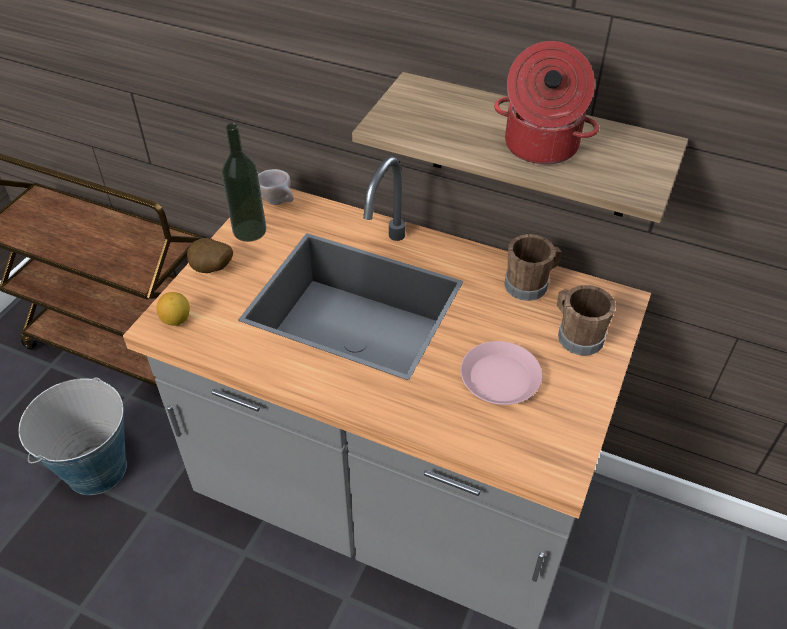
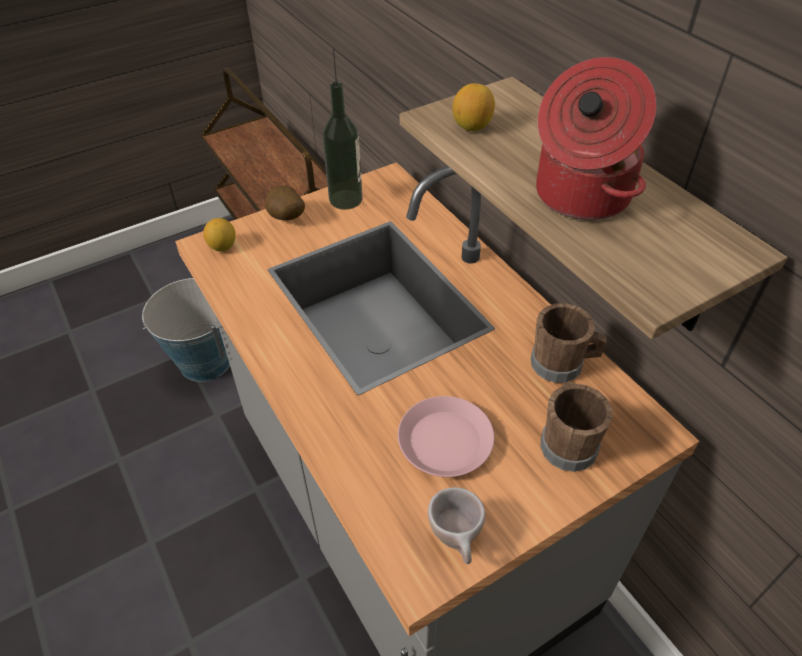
camera: 35 degrees right, 0 degrees up
beige cup [258,169,294,205] -> beige cup moved to [428,487,485,564]
none -> lemon [453,83,495,131]

